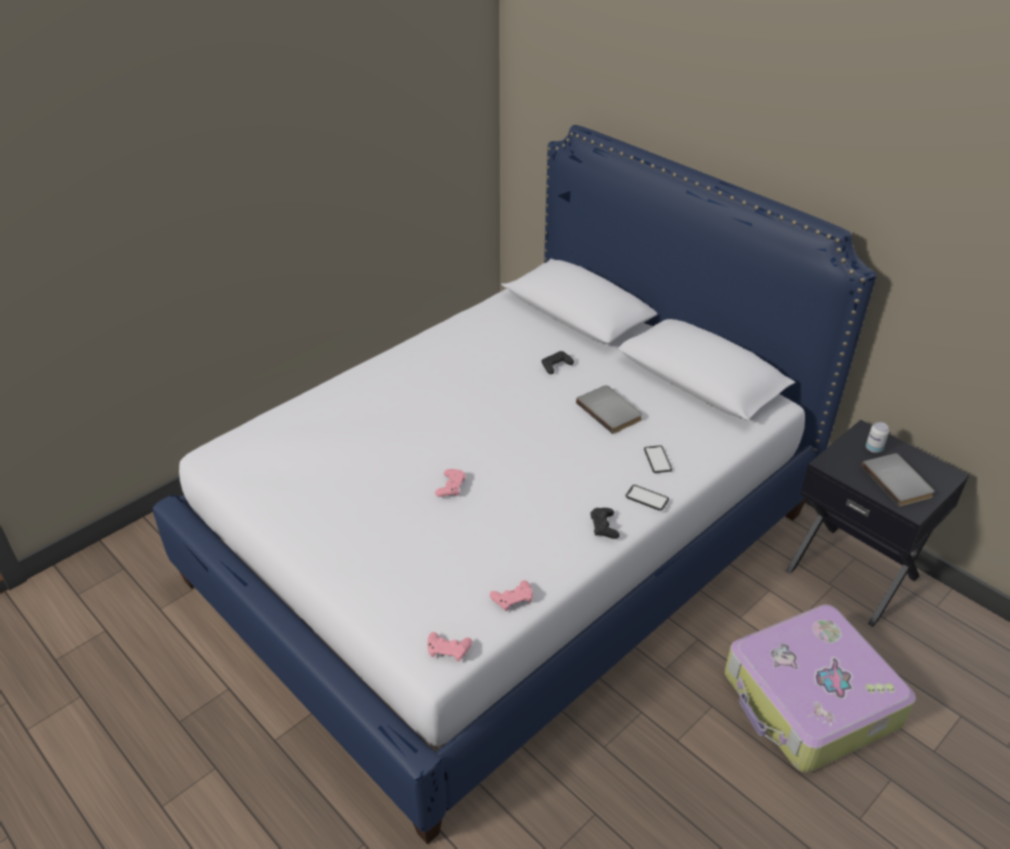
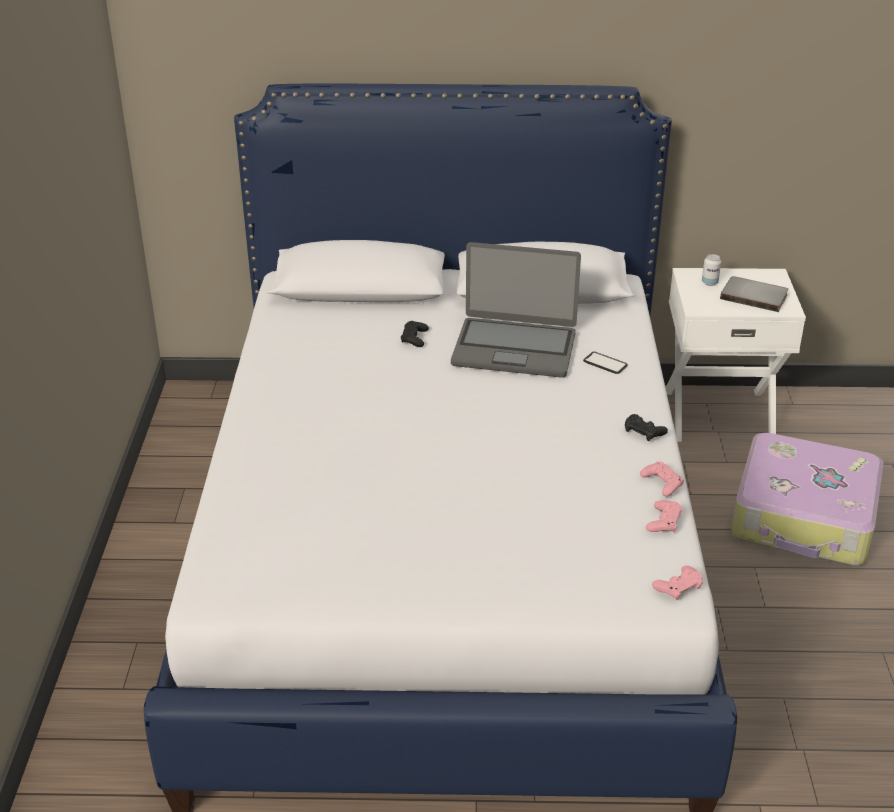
camera: 45 degrees left, 5 degrees down
pink game controller [435,469,466,497] -> pink game controller moved to [640,461,684,497]
grey book [576,385,643,434] -> laptop [451,242,581,378]
phone [625,485,669,511] -> none
black nightstand [786,420,969,627] -> white nightstand [666,268,806,442]

